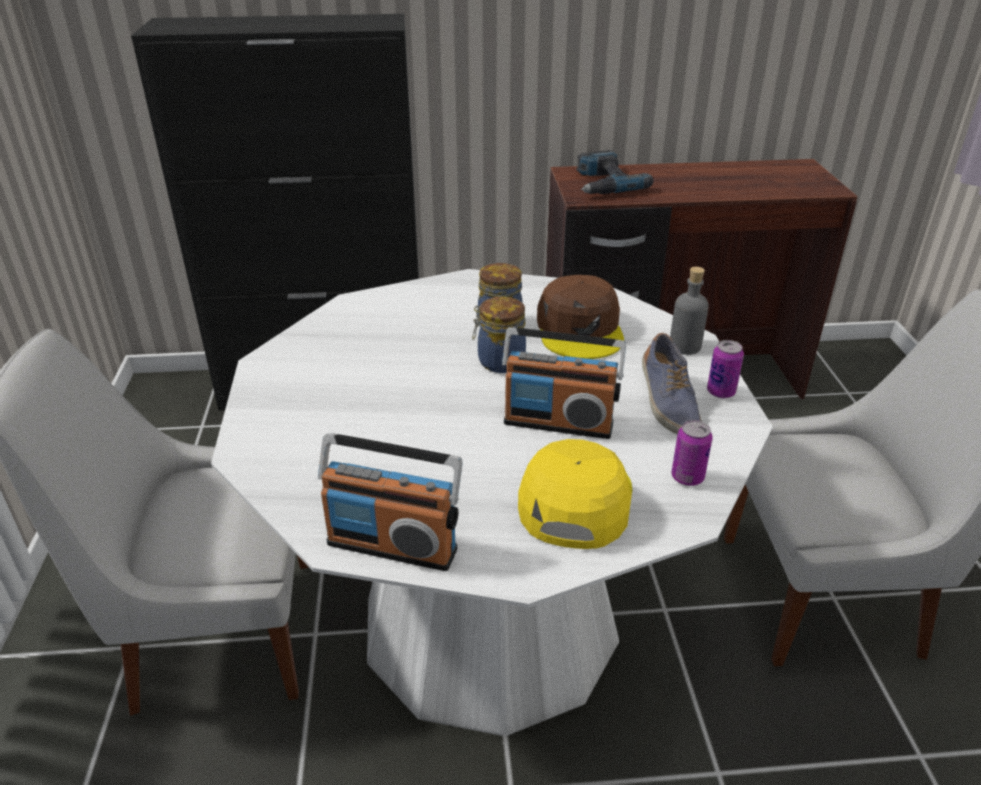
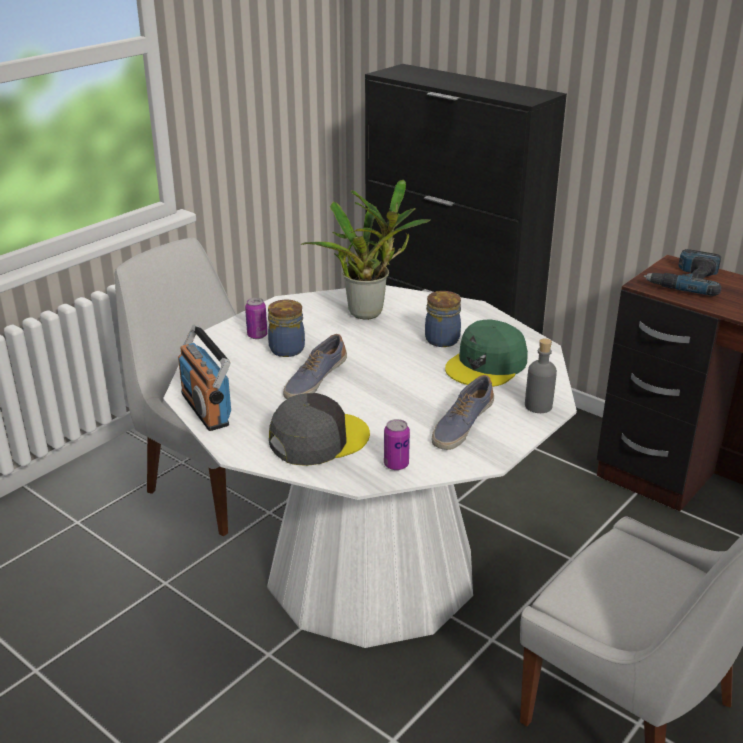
camera: 45 degrees right, 5 degrees down
jar [472,297,526,373] -> jar moved to [268,300,305,357]
radio [502,327,626,439] -> none
yellow cap [518,439,632,549] -> grey cap [269,393,370,466]
brown cap [537,275,624,359] -> green cap [445,319,528,387]
can [707,340,744,398] -> can moved to [245,298,267,339]
none -> shoe [283,334,347,399]
none -> potted plant [301,180,431,320]

